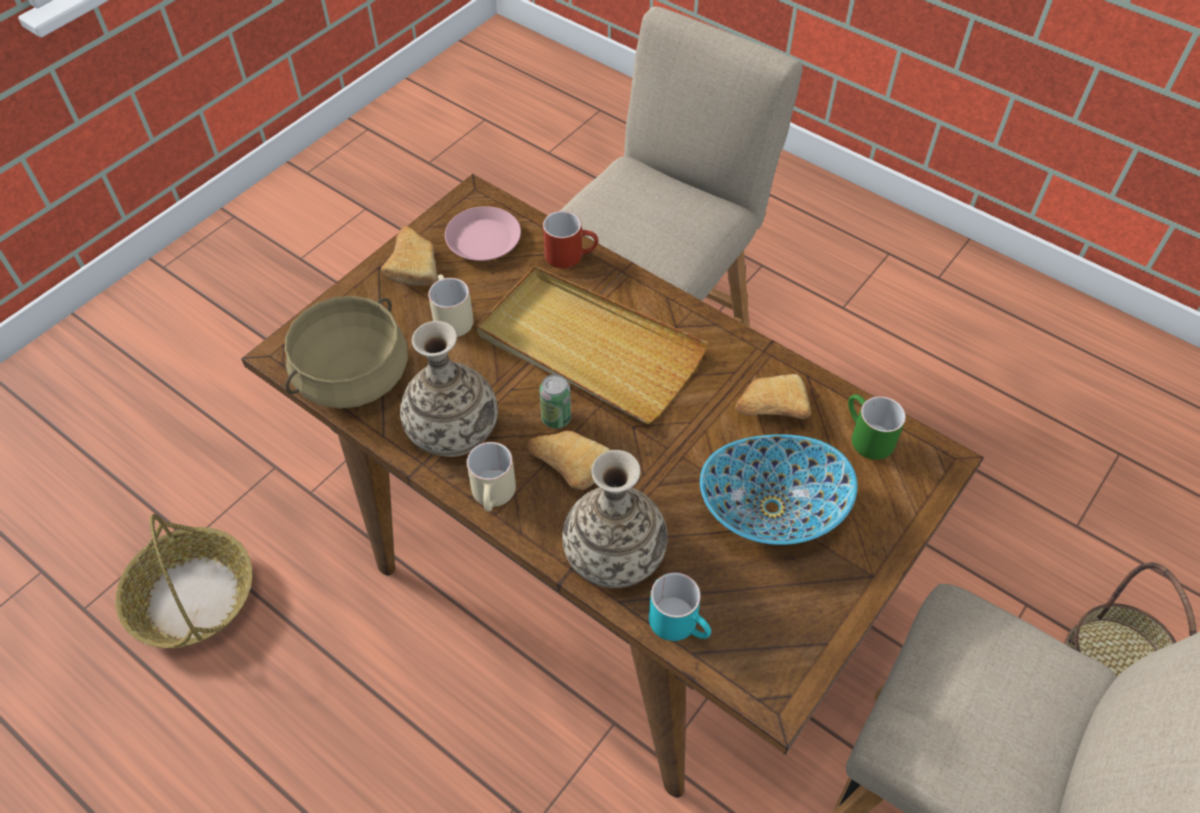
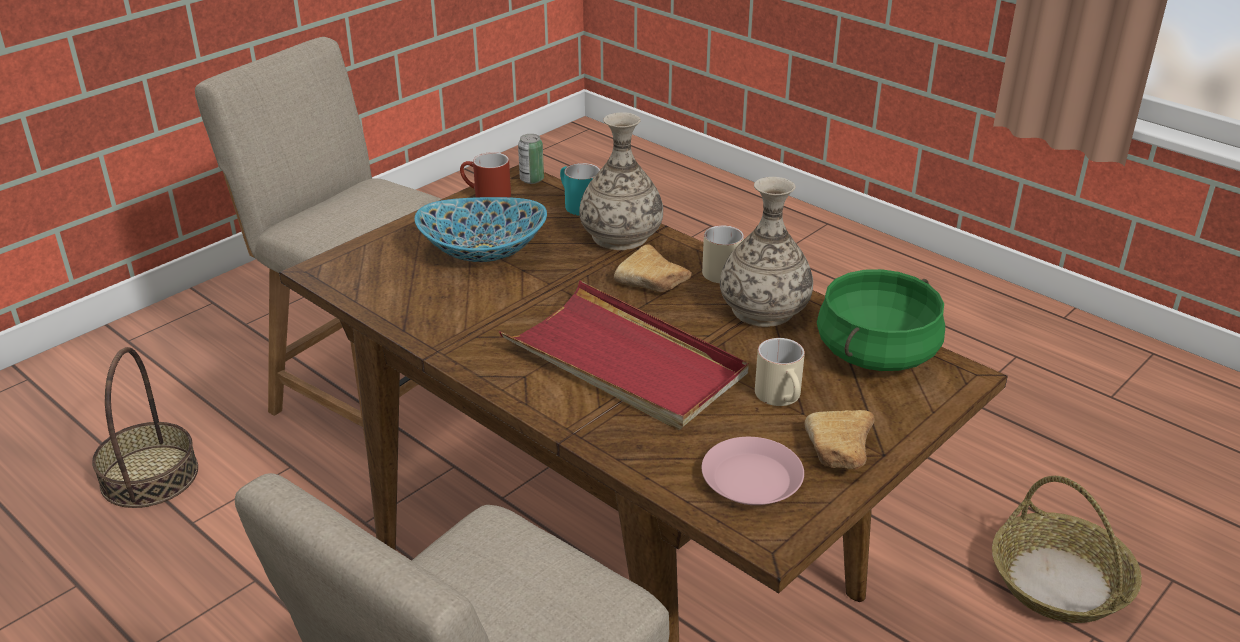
camera: 175 degrees left, 20 degrees down
beige cooking pot [285,296,408,408] -> green cooking pot [817,269,945,371]
beige tray [477,266,708,424] -> red tray [499,281,749,430]
can [539,374,571,429] -> can moved to [518,134,544,184]
red mug [543,211,598,268] -> red mug moved to [460,152,511,197]
bread [735,374,811,419] -> none
green mug [848,394,906,460] -> none

